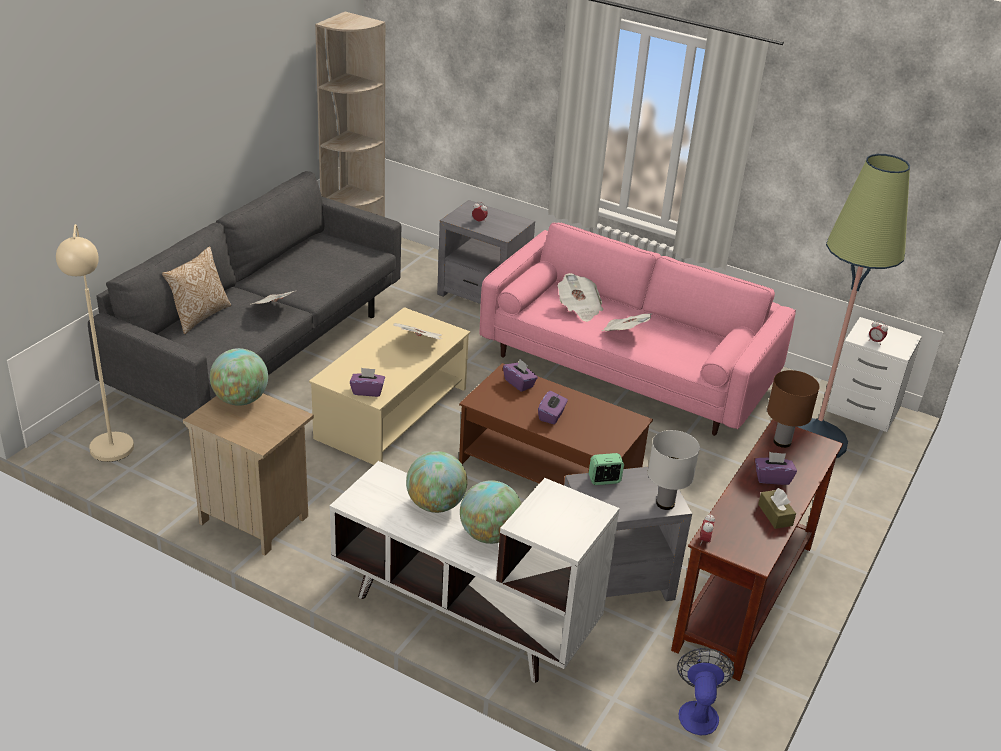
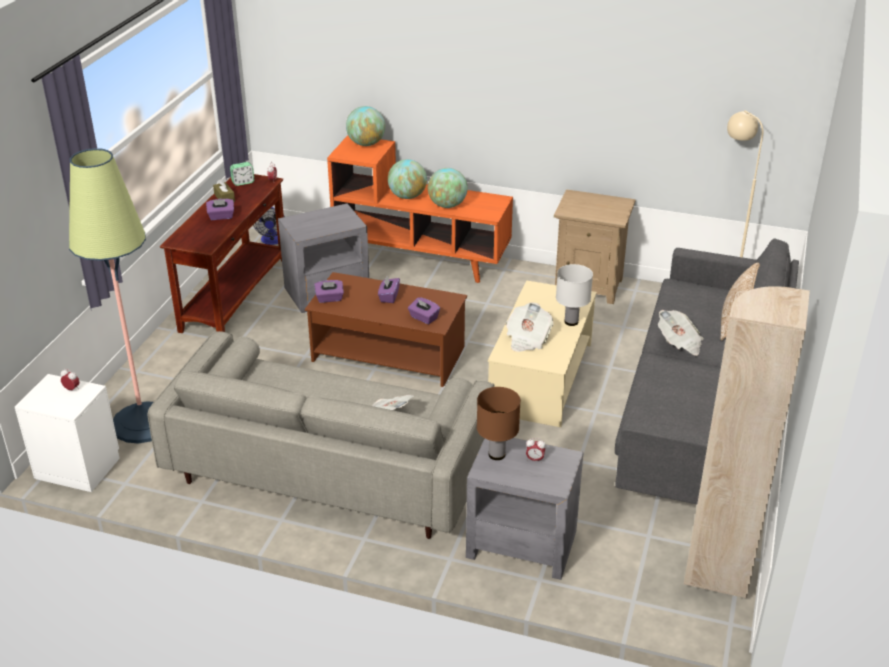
camera: 170 degrees right, 0 degrees up
globe [210,348,268,406] -> globe moved to [346,106,385,146]
white tv stand [330,461,619,683] -> orange tv stand [327,135,513,283]
purple tissue box [350,368,385,397] -> purple tissue box moved to [314,280,344,303]
pink sofa [480,223,796,436] -> grey sofa [148,331,495,539]
alarm clock [589,453,624,485] -> alarm clock moved to [230,162,254,186]
newspaper [601,313,652,331] -> none
white table lamp [648,430,700,510] -> white table lamp moved to [556,264,593,326]
brown table lamp [767,370,820,448] -> brown table lamp moved to [477,387,521,460]

